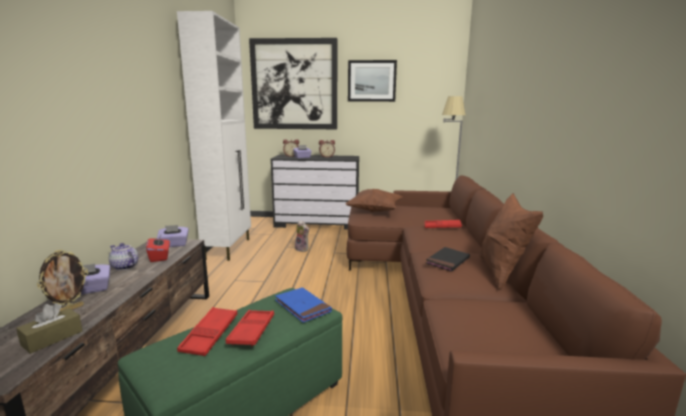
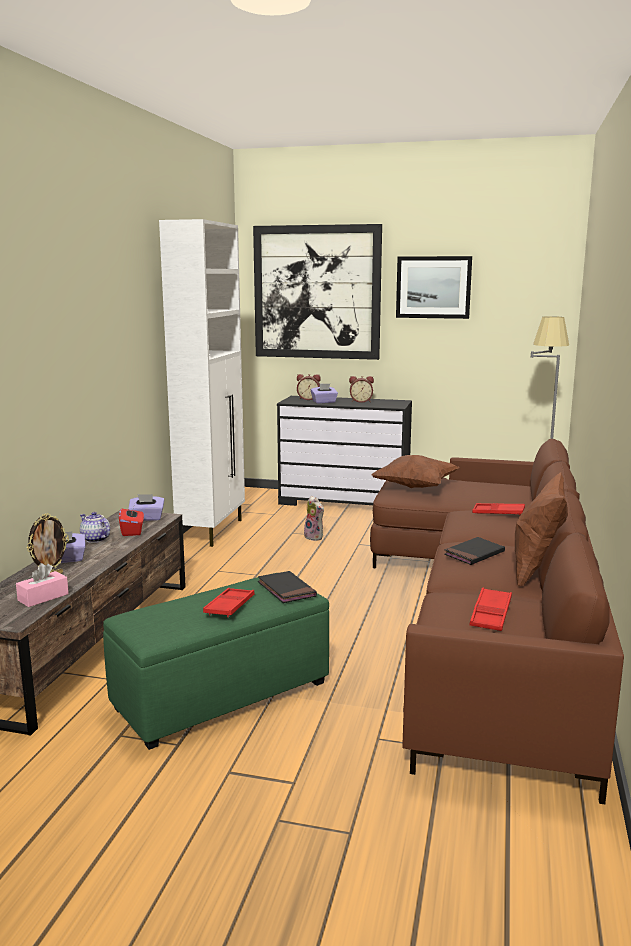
camera: 10 degrees right, 0 degrees up
brown tissue box [16,303,83,354] -> pink tissue box [16,563,69,607]
red tray [177,307,237,356] -> red tray moved to [470,588,512,631]
blue book [275,287,332,323] -> black book [258,571,317,603]

